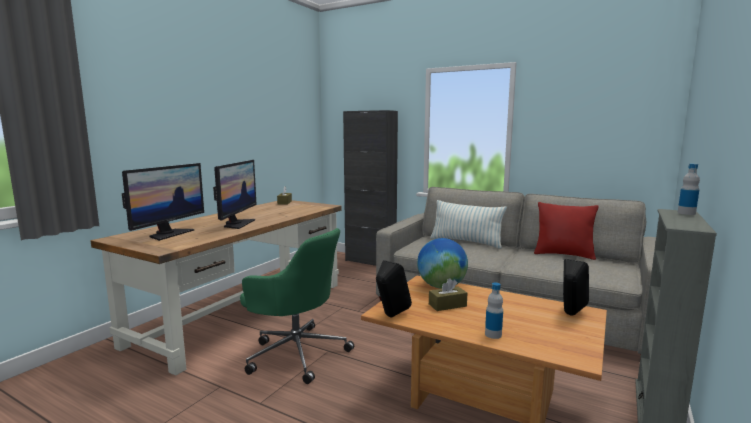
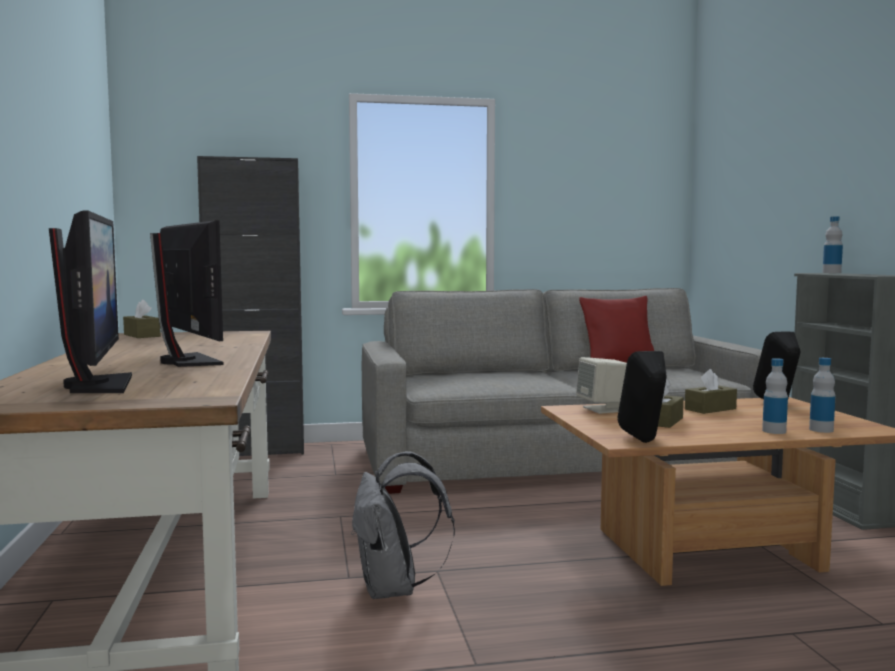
camera: 40 degrees left, 5 degrees down
green office chair [240,228,354,384] -> grey backpack [351,451,455,599]
globe [417,238,468,289] -> beige speaker [576,357,627,414]
pillow [430,200,507,249] -> none
none -> brown tissue box [685,369,737,414]
none -> bottle [809,358,835,433]

